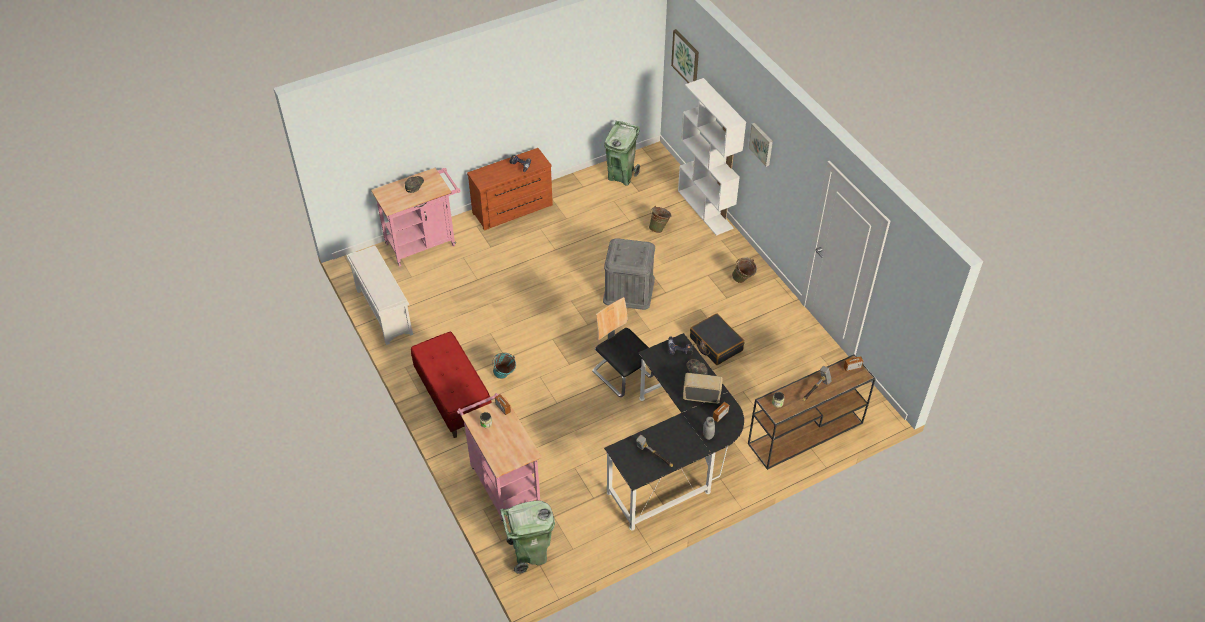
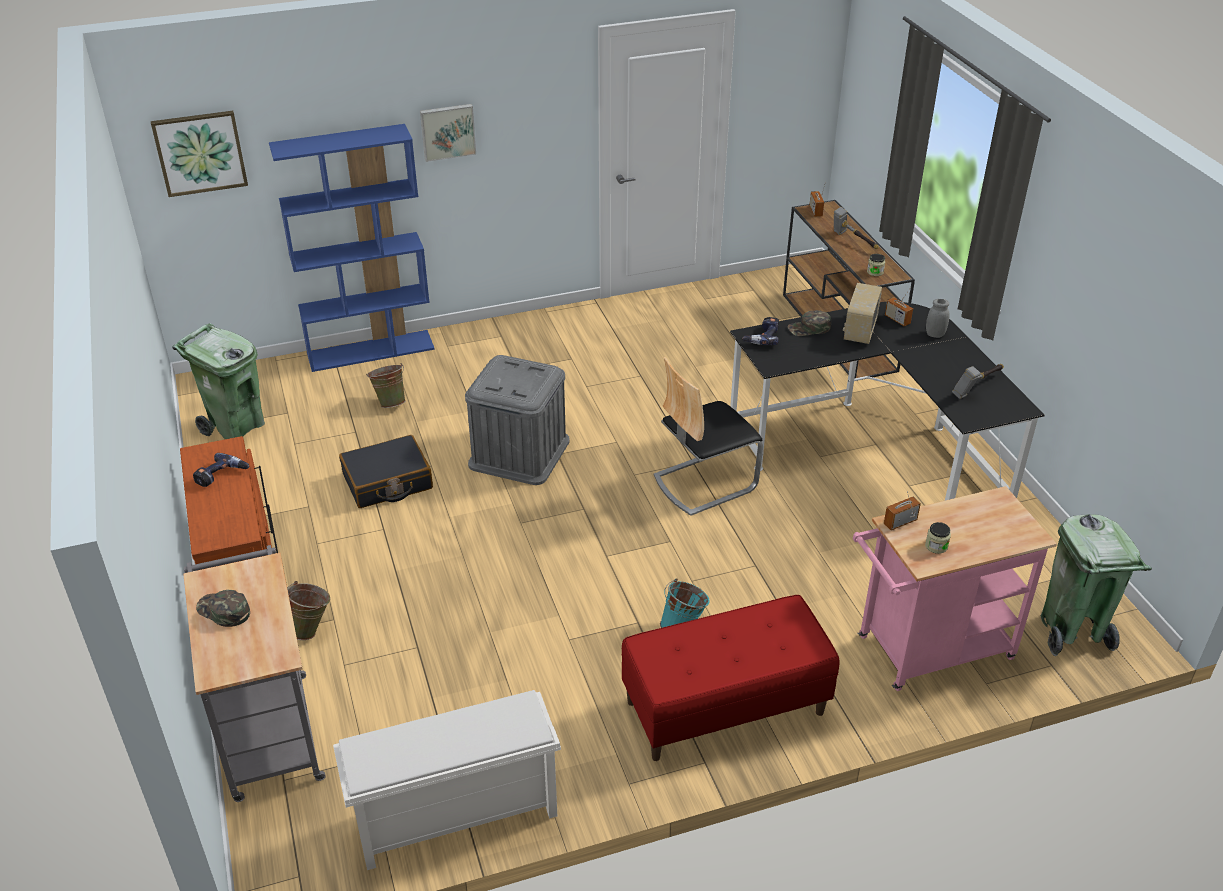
camera: 80 degrees left, 10 degrees down
pink cart [371,168,461,267] -> grey cart [183,545,326,802]
white bookcase [678,78,746,235] -> blue bookcase [269,124,435,372]
black suitcase [690,313,744,365] -> black suitcase moved to [339,435,433,508]
green bucket [732,257,757,283] -> green bucket moved to [287,581,330,640]

